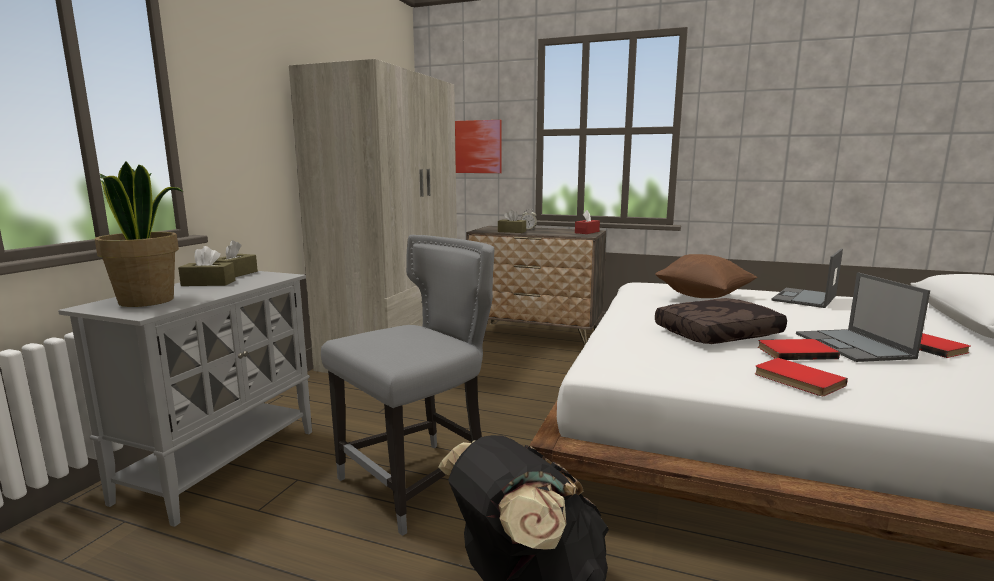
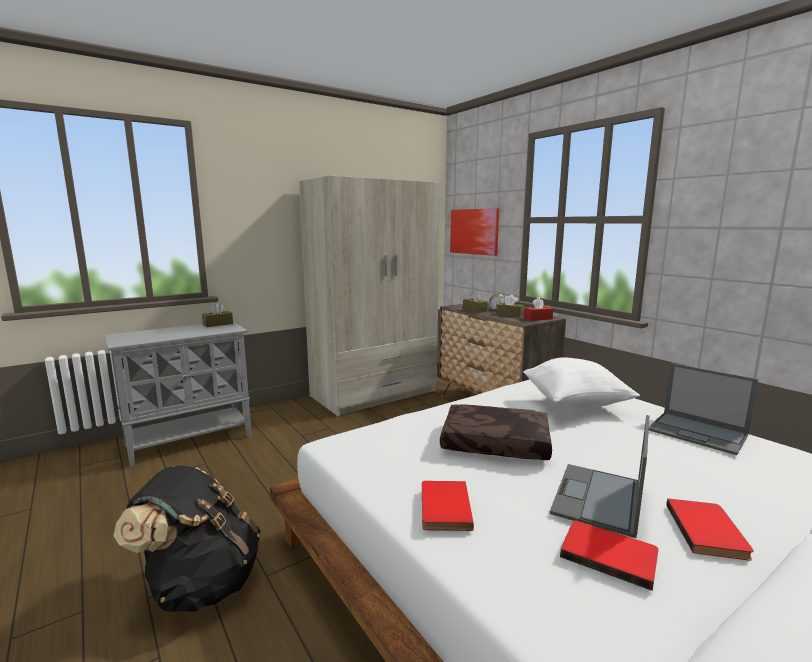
camera: 35 degrees right, 0 degrees up
potted plant [95,162,183,307] -> none
brown tissue box [178,246,235,286] -> brown tissue box moved to [496,294,524,317]
grey chair [321,235,495,536] -> none
brown pillow [655,254,758,298] -> white pillow [523,357,640,408]
red book [758,339,840,360] -> red book moved to [560,520,659,591]
laptop [772,249,843,308] -> laptop turned 120 degrees counterclockwise [649,363,758,455]

